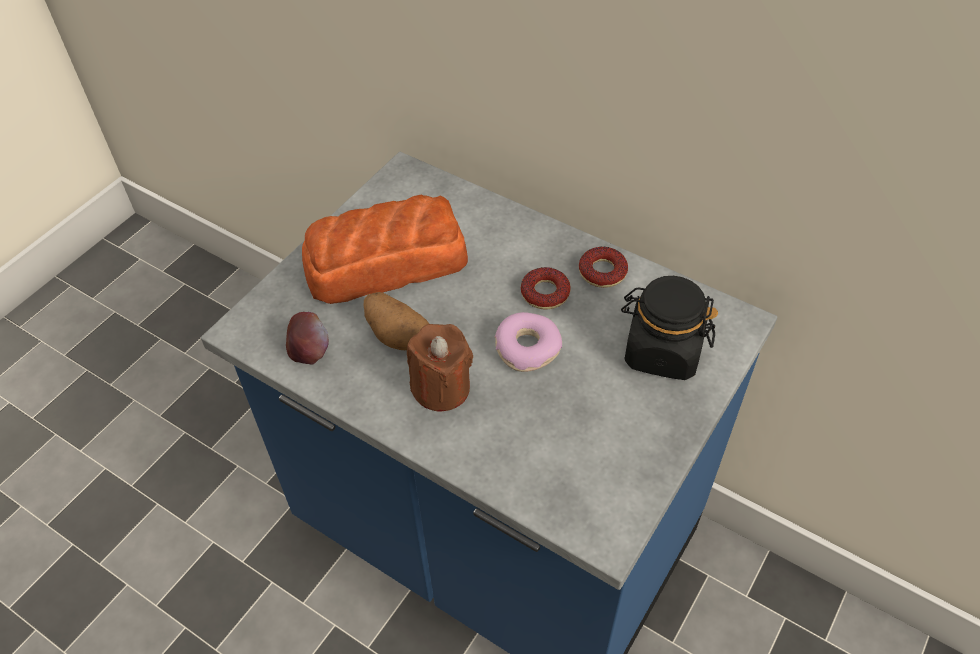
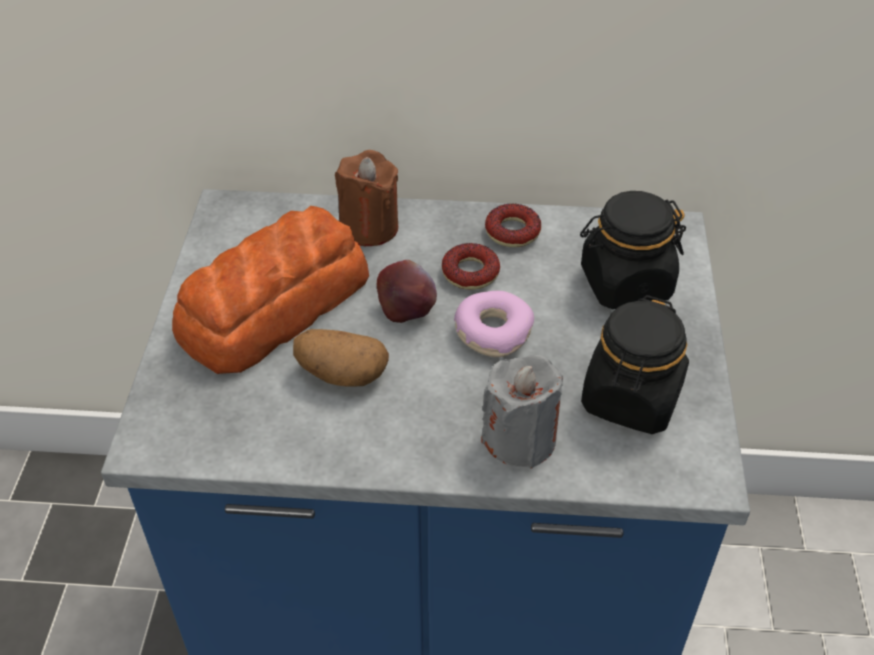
camera: 30 degrees left, 5 degrees down
apple [286,312,329,364] -> apple moved to [377,260,437,323]
brown candle [407,324,473,411] -> brown candle moved to [335,150,398,246]
none -> grey candle [481,354,563,469]
none -> black jar [581,295,689,434]

